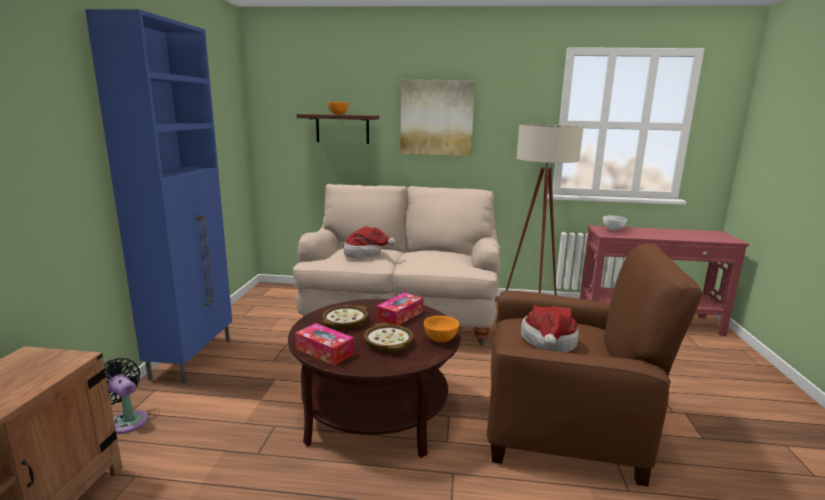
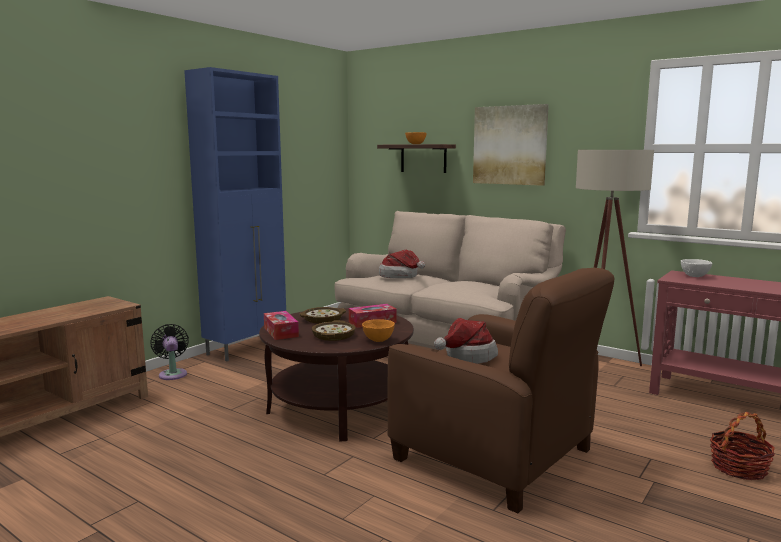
camera: 30 degrees right, 5 degrees down
none -> basket [710,412,775,480]

